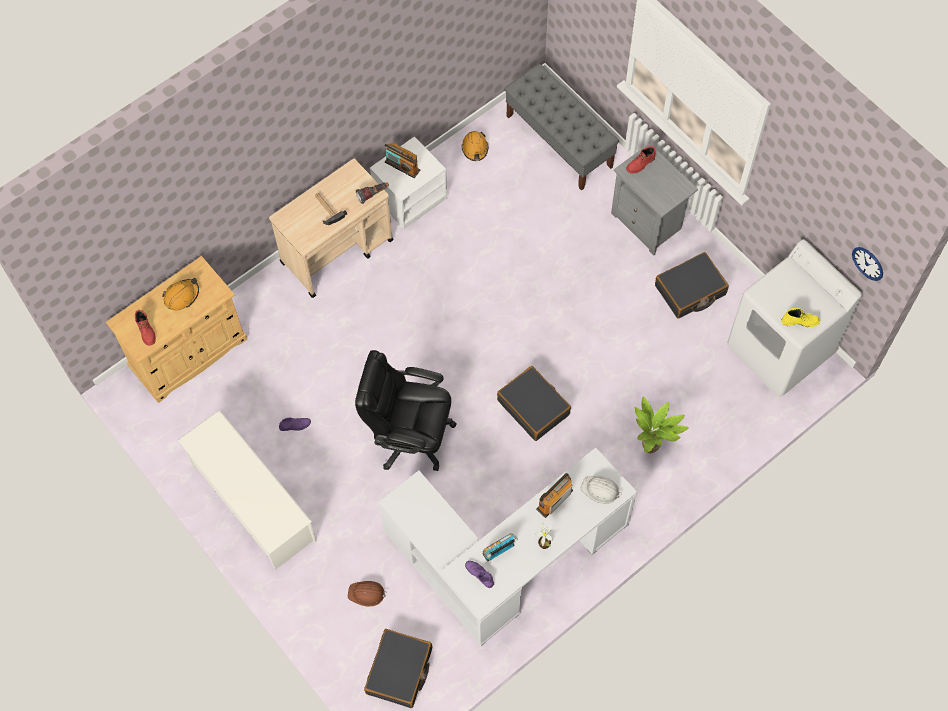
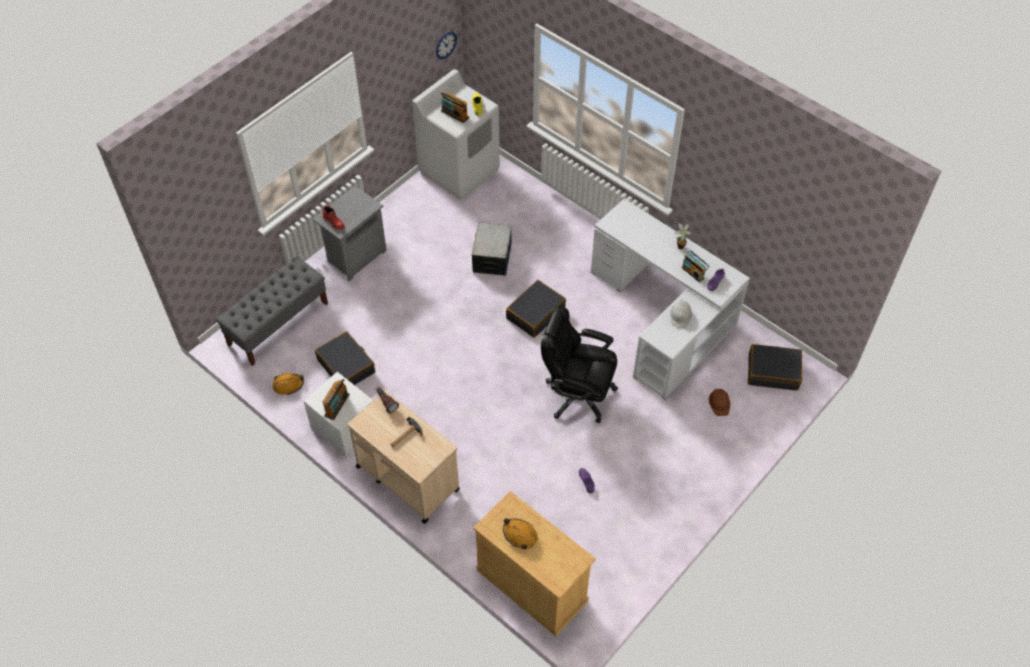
camera: 100 degrees left, 10 degrees down
red boot [135,310,156,346] -> none
white shoe rack [178,410,317,570] -> none
black office chair [355,350,457,471] -> black office chair turned 105 degrees clockwise [541,306,618,423]
radio [536,473,573,518] -> radio moved to [441,92,469,123]
white hard hat [581,476,622,504] -> white hard hat moved to [670,301,692,328]
potted plant [635,396,689,453] -> none
black suitcase [655,252,729,319] -> black suitcase moved to [315,331,375,385]
none -> storage box [472,223,512,276]

